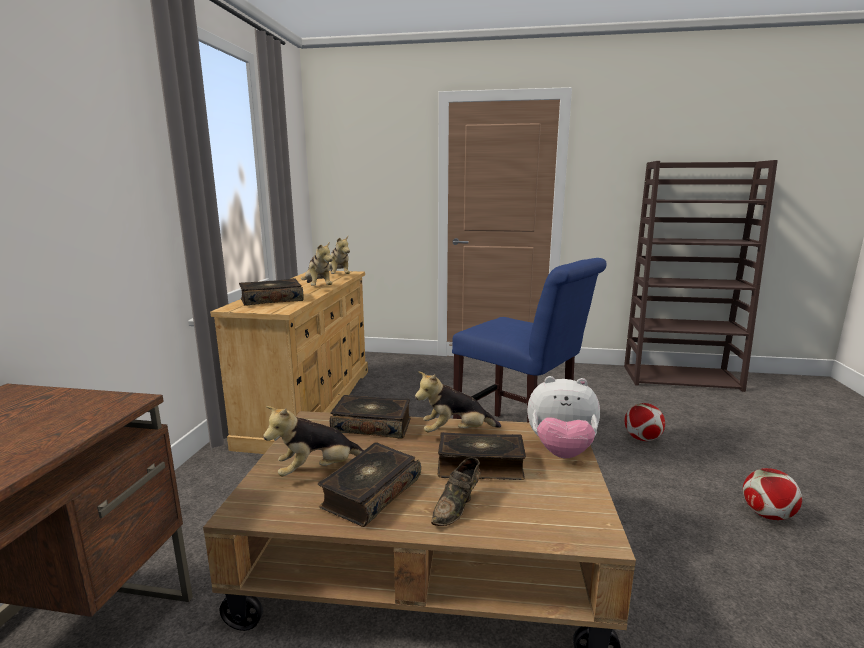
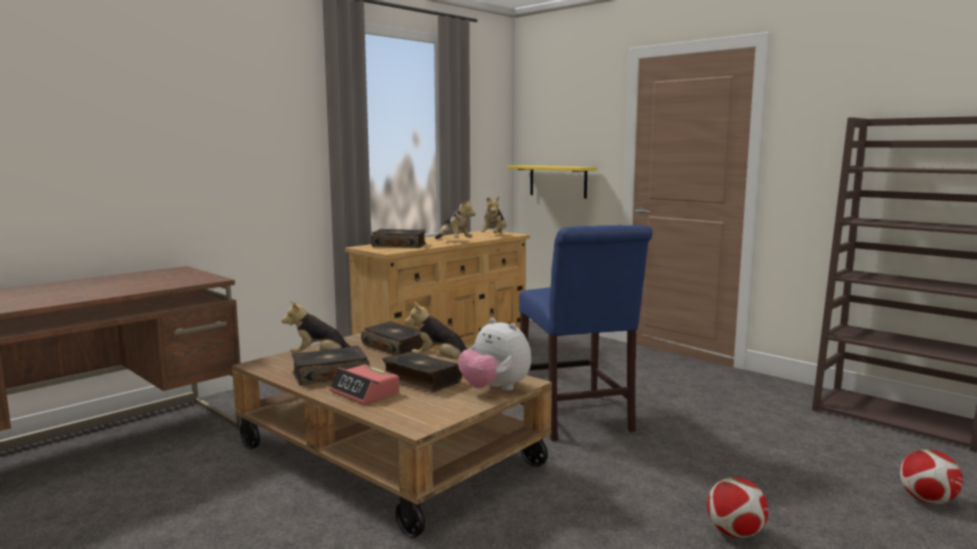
camera: 35 degrees right, 5 degrees down
plush toy [301,241,333,285] -> plush toy turned 45 degrees counterclockwise [435,199,476,239]
brown shoe [431,457,481,526] -> alarm clock [329,364,399,405]
football [624,403,665,441] -> football moved to [900,449,963,504]
none -> yellow shelf [507,165,597,199]

